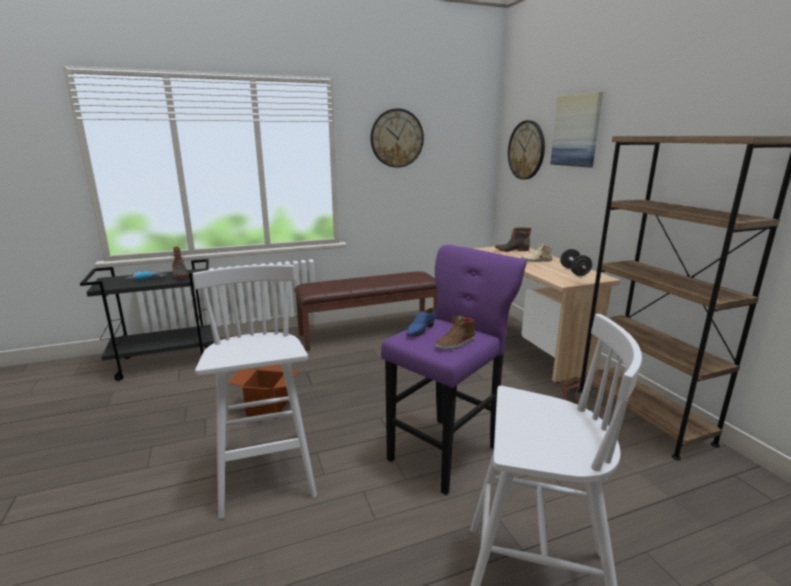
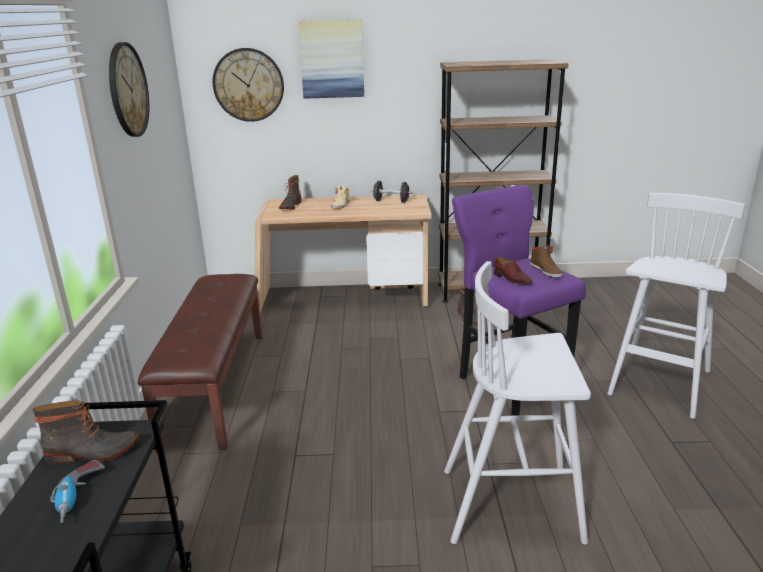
camera: 70 degrees left, 5 degrees up
cardboard box [228,364,299,419] -> none
blue shoe [406,308,436,337] -> brown shoe [494,257,532,285]

